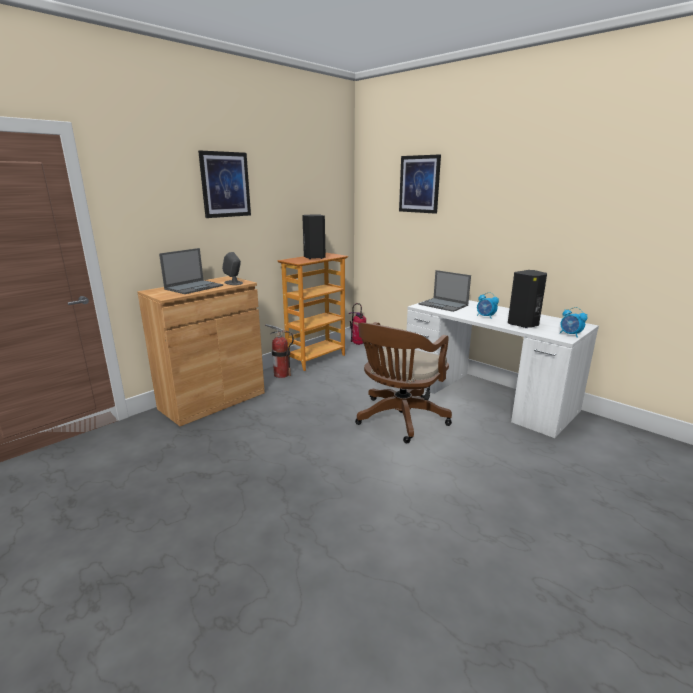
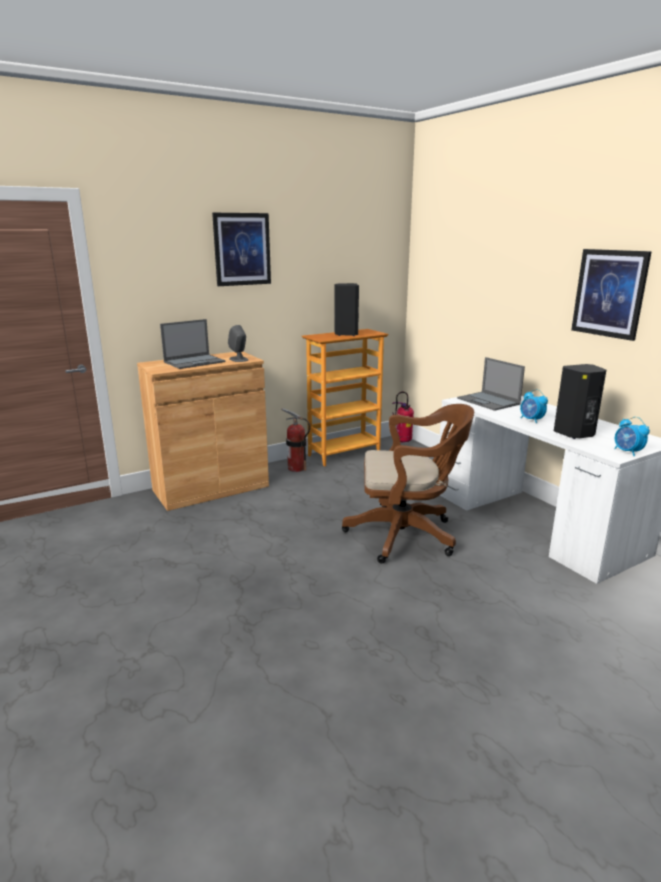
camera: 15 degrees right, 0 degrees up
brown office chair [355,322,452,443] -> brown office chair turned 135 degrees counterclockwise [342,404,474,564]
picture [399,154,441,214] -> picture moved to [571,249,652,341]

